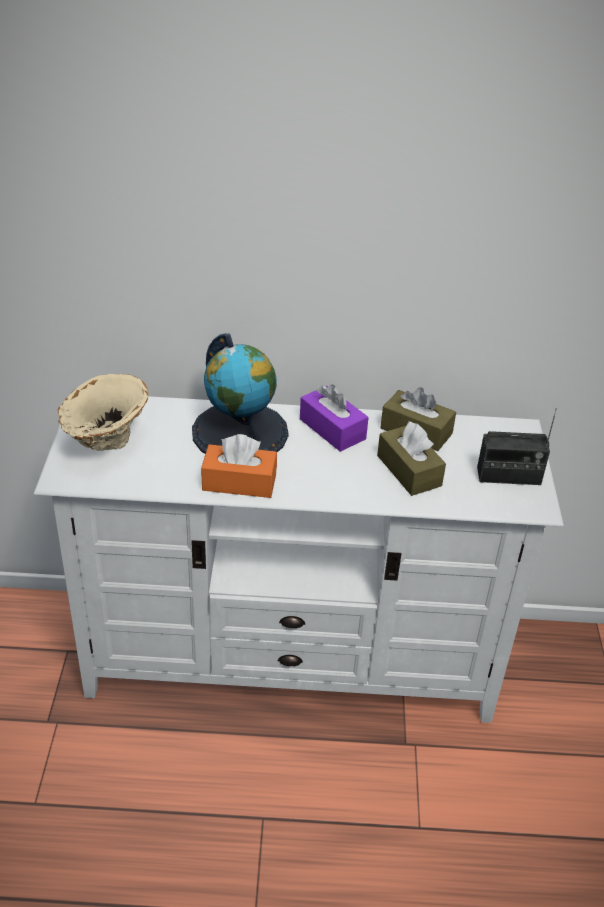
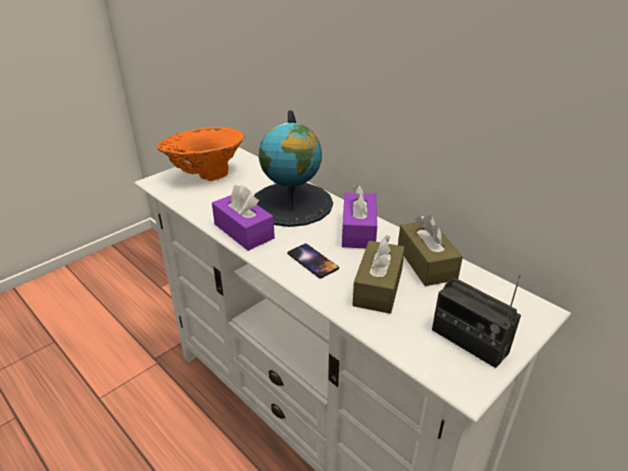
camera: 45 degrees right, 5 degrees down
beige vase [58,374,149,451] -> orange vase [157,127,245,181]
orange tissue box [201,434,277,498] -> purple tissue box [212,185,275,251]
none -> phone [287,243,339,279]

